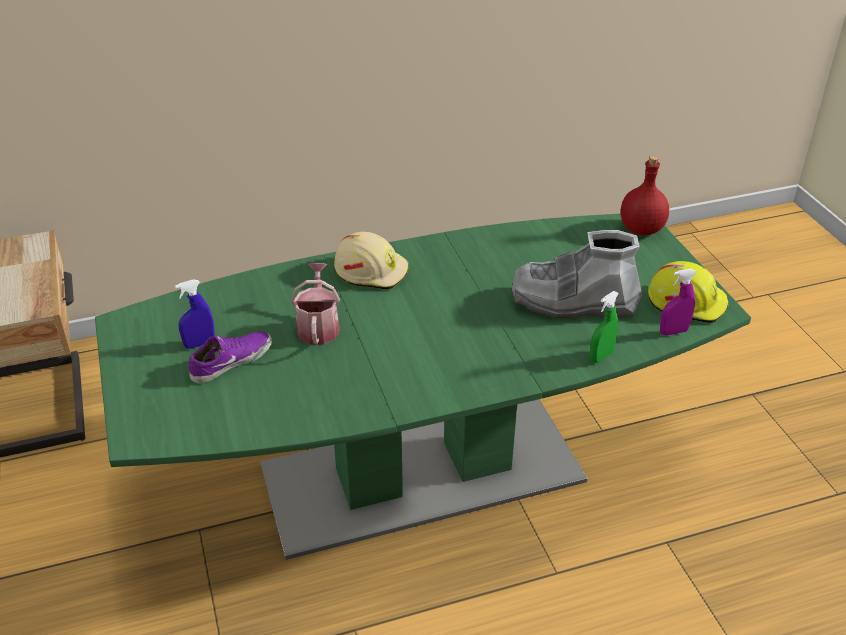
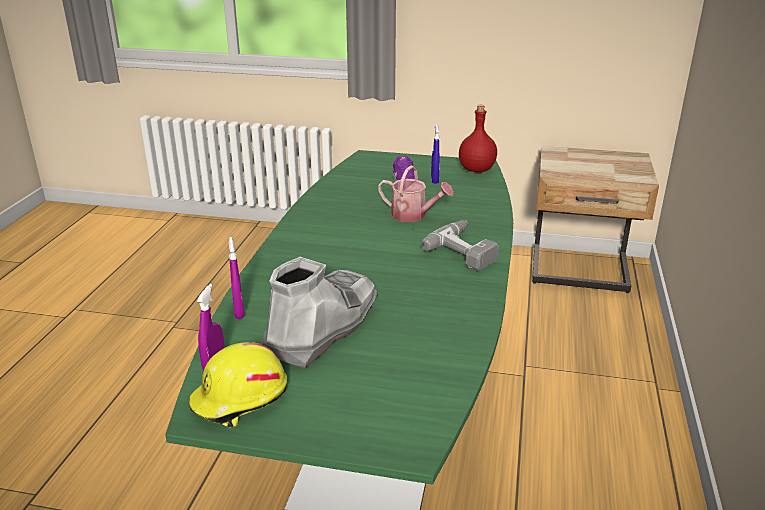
camera: 120 degrees right, 10 degrees down
beige hard hat [334,232,408,290] -> power drill [421,220,499,271]
green spray bottle [590,291,619,363] -> purple spray bottle [229,237,244,319]
red bottle [621,155,669,235] -> red bottle moved to [459,105,497,173]

